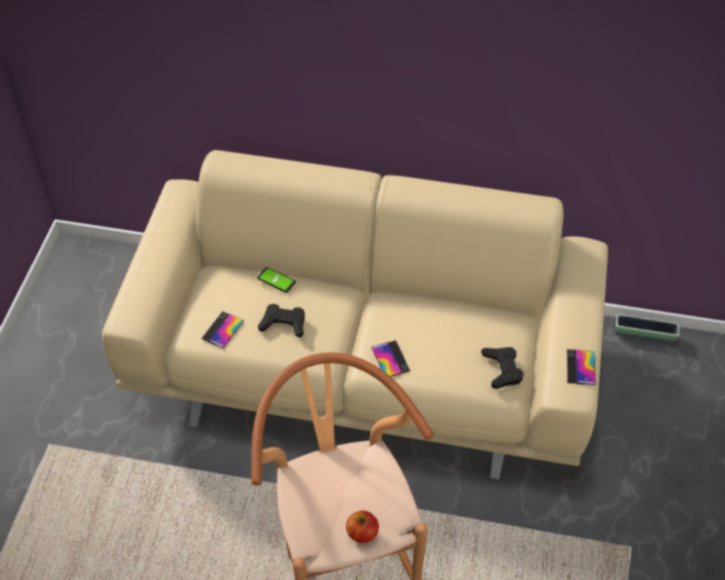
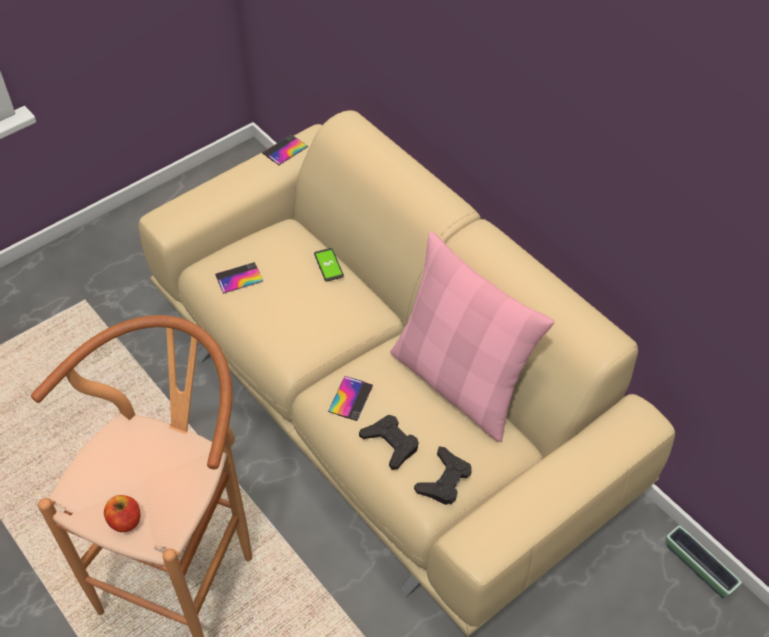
camera: 40 degrees right, 0 degrees up
black game controller [258,304,305,337] -> black game controller moved to [359,415,419,470]
phone [567,349,596,385] -> phone moved to [262,134,308,165]
none -> pink pillow [390,231,554,442]

